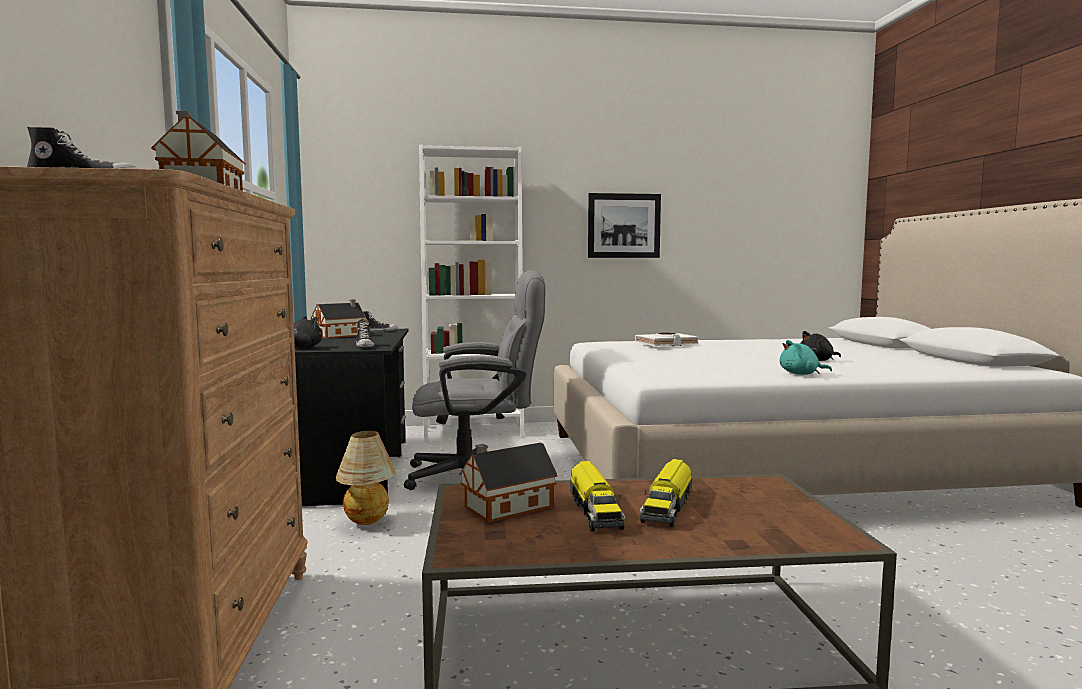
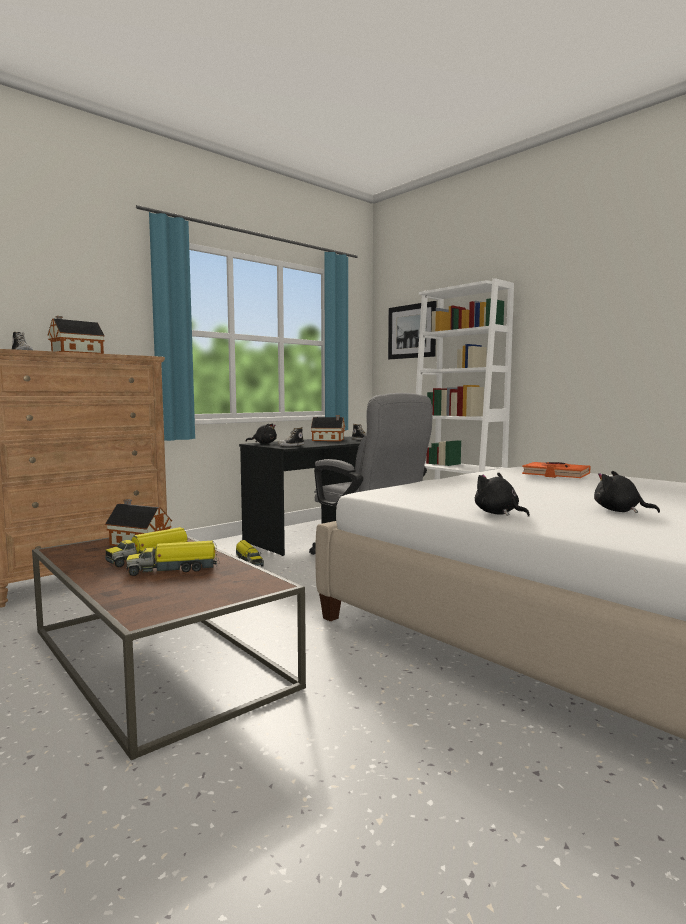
camera: 55 degrees right, 0 degrees up
table lamp [336,431,396,525] -> toy truck [236,540,264,567]
picture [588,193,661,258] -> picture moved to [388,301,436,359]
white book [635,333,699,346] -> orange book [522,462,591,478]
turquoise plush toy [780,340,832,375] -> black plush toy [475,472,530,517]

